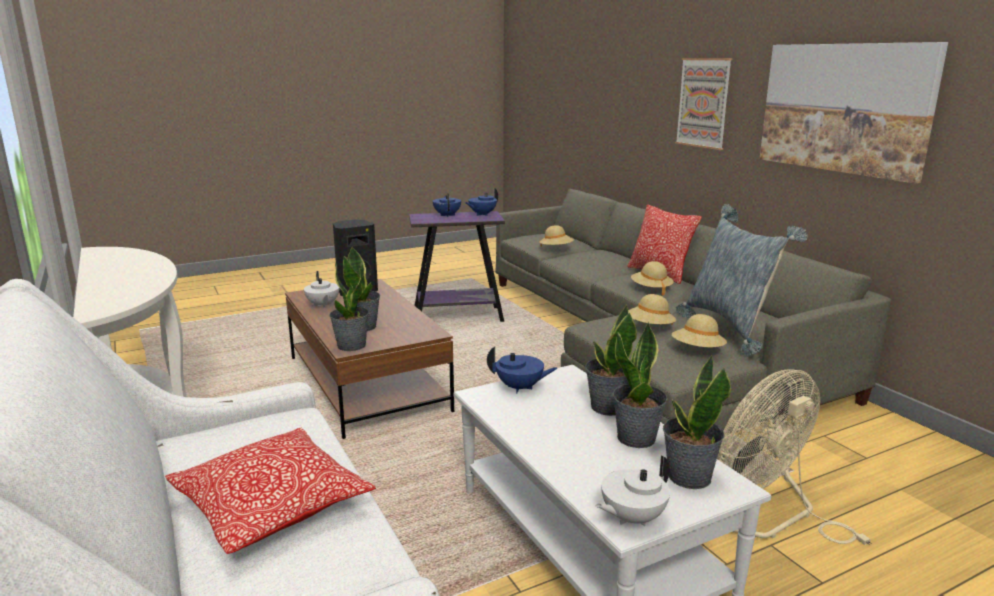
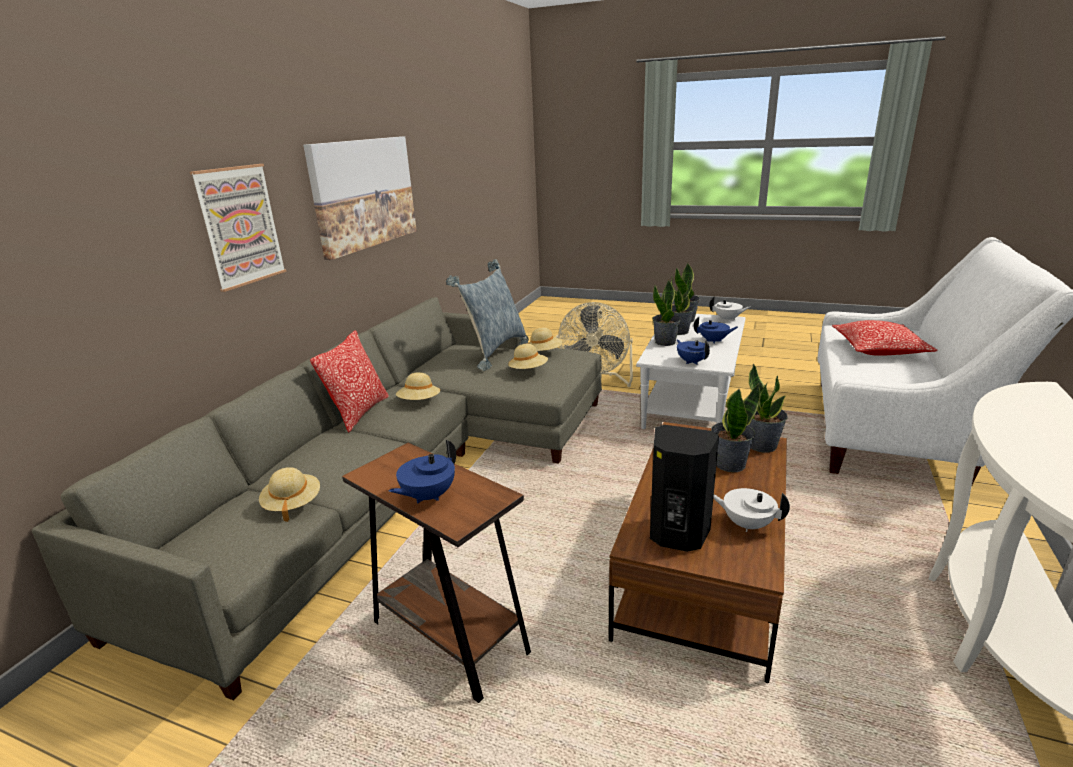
camera: 130 degrees left, 5 degrees up
white teapot [304,271,339,308] -> white teapot turned 90 degrees counterclockwise [713,488,790,532]
purple side table [409,211,505,322] -> brown side table [342,443,531,703]
blue teapot [465,188,498,216] -> blue teapot moved to [693,317,738,344]

